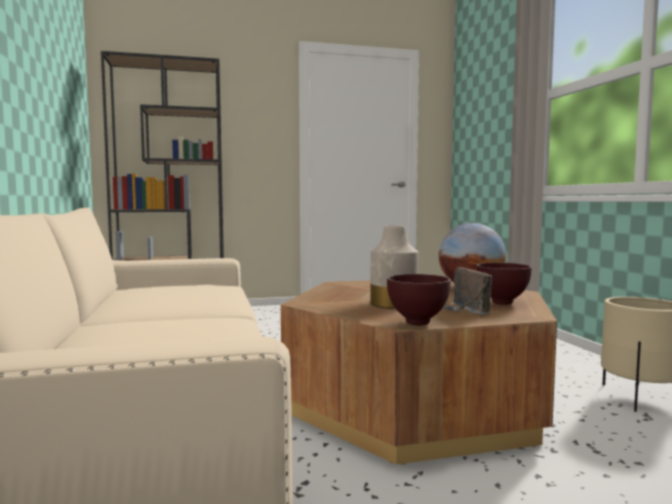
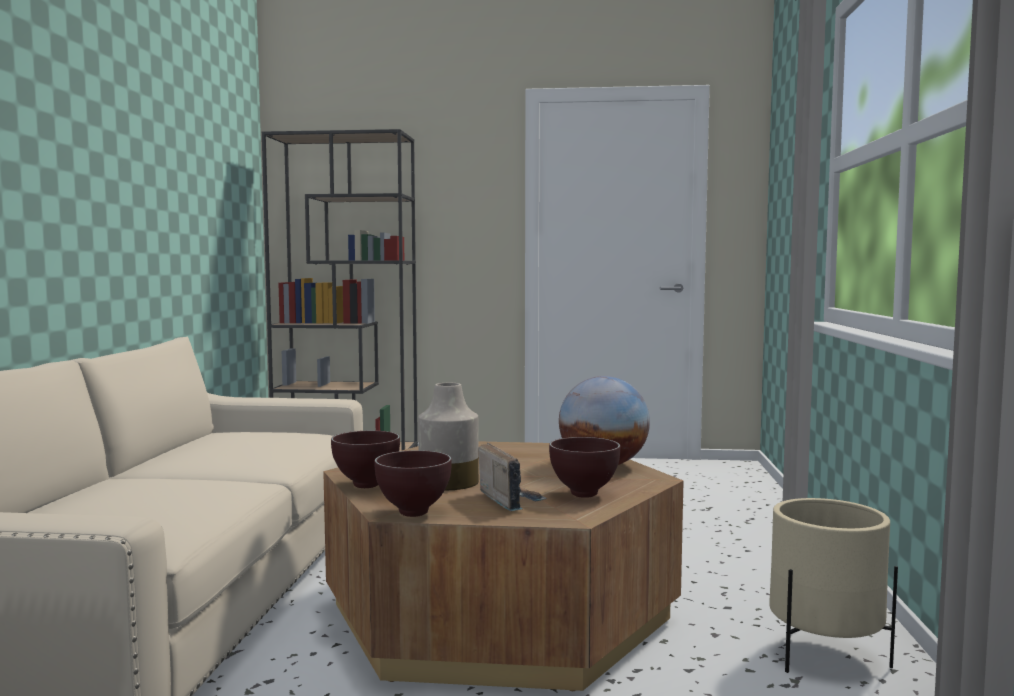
camera: 20 degrees right, 0 degrees up
radio [443,267,492,315] -> radio turned 150 degrees clockwise [478,443,547,511]
none -> brown bowl [331,431,400,488]

